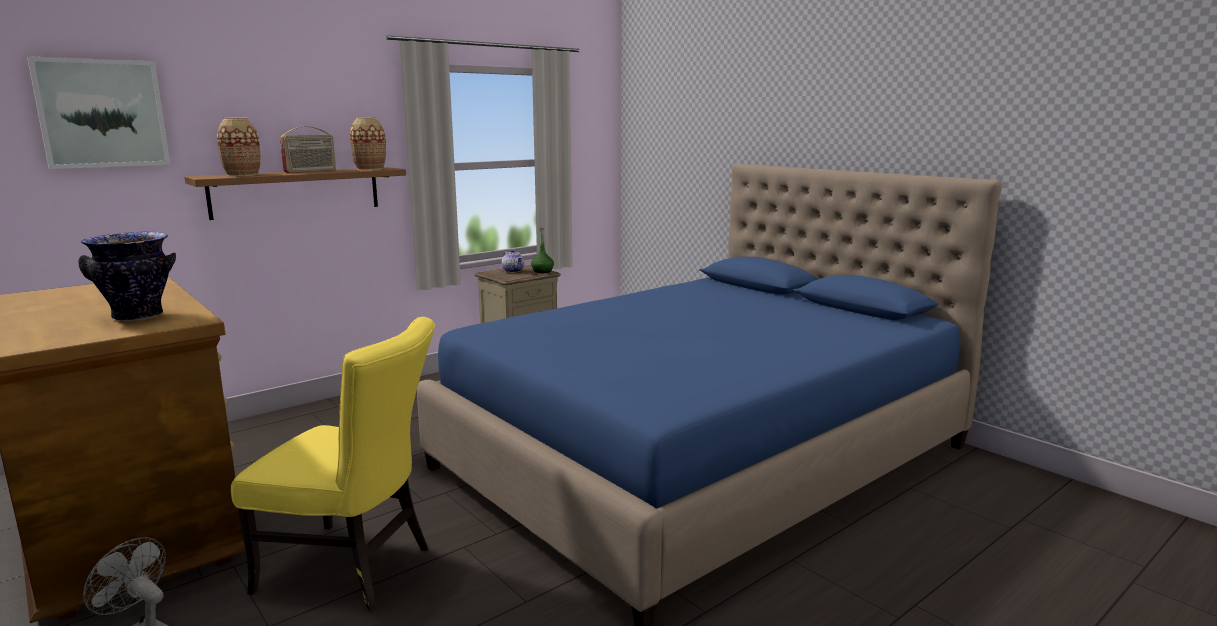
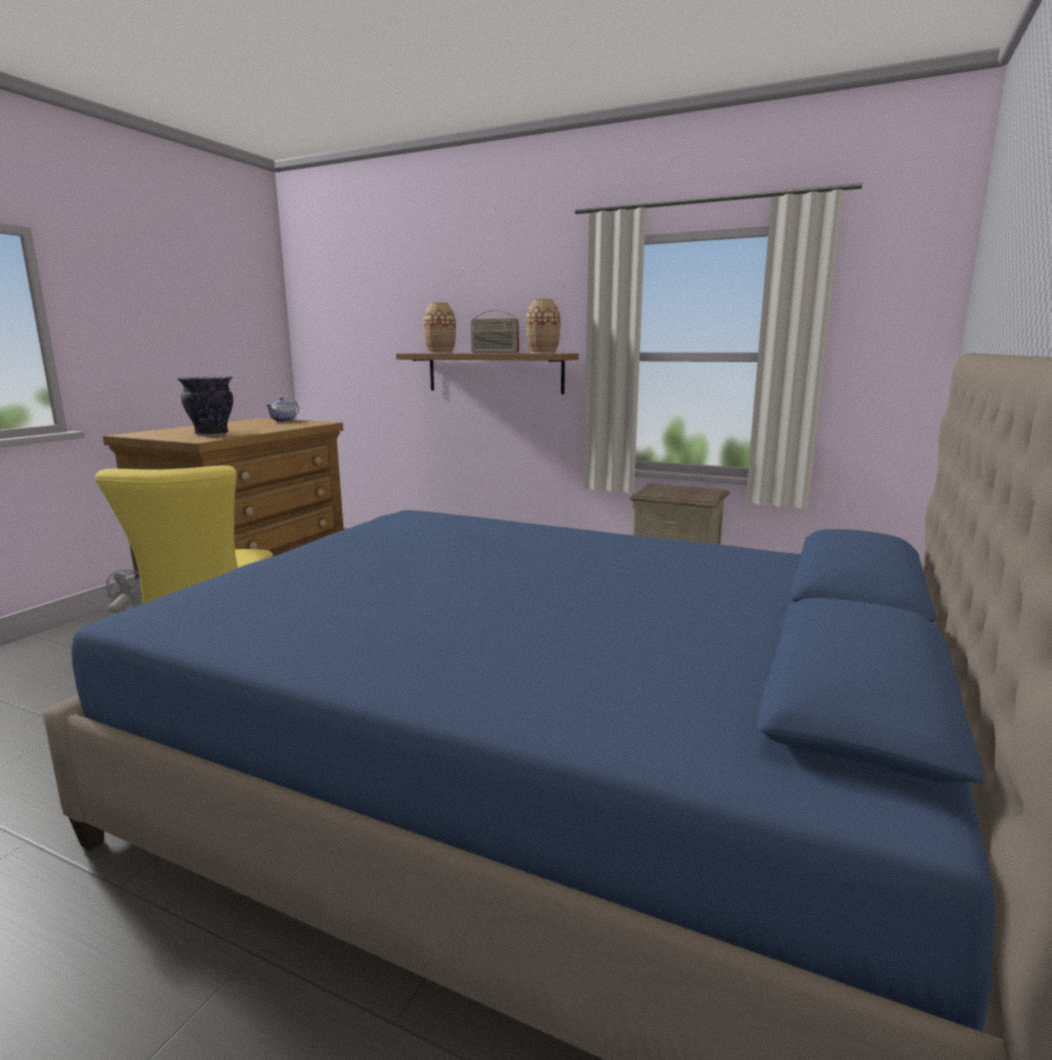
camera: 65 degrees right, 0 degrees up
picture [27,56,171,169] -> none
teapot [502,249,524,273] -> teapot moved to [266,397,299,422]
green bottle [531,228,554,273] -> none

